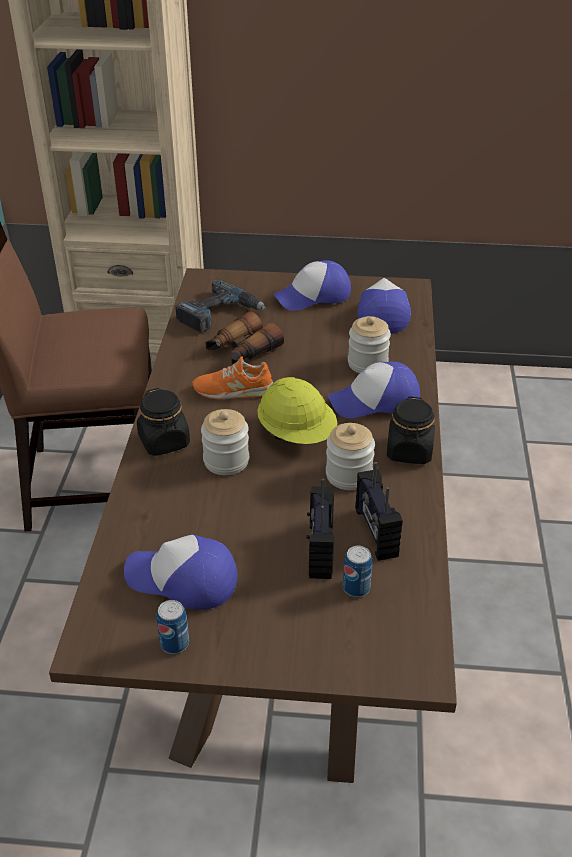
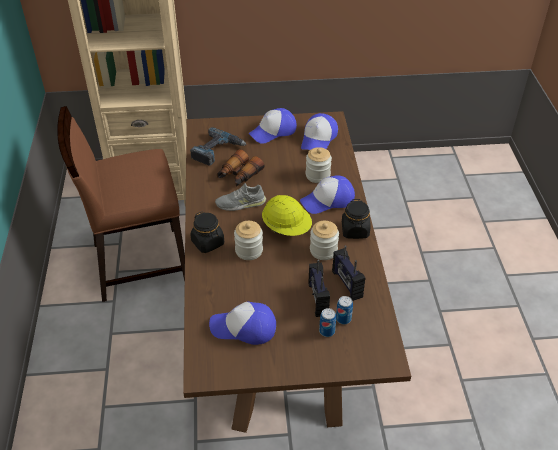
camera: 10 degrees left, 5 degrees up
can [157,600,189,654] -> can moved to [319,308,336,337]
orange shoe [192,356,274,400] -> grey shoe [215,183,266,211]
cap [357,278,411,334] -> cap turned 150 degrees counterclockwise [301,113,338,150]

